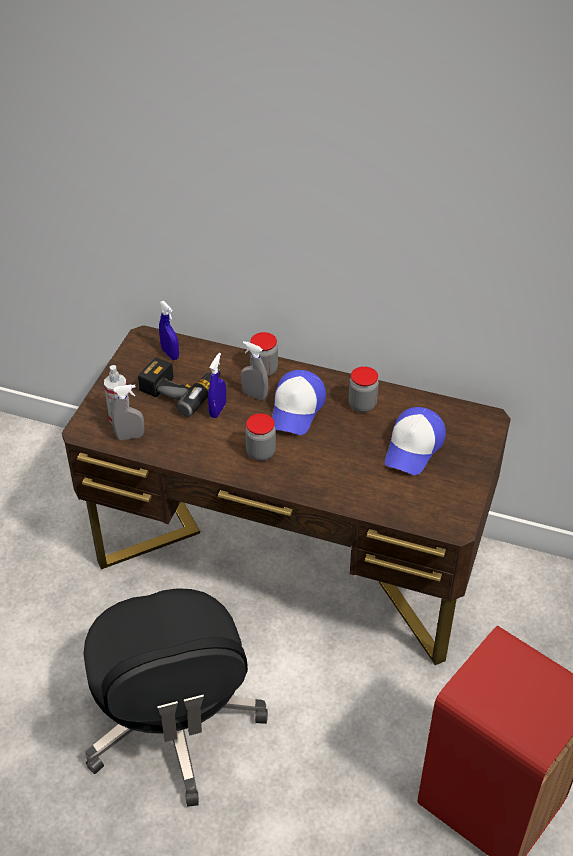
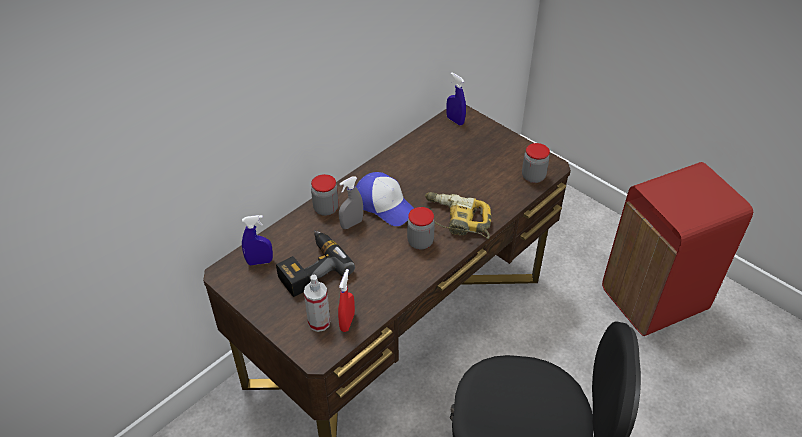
camera: 65 degrees left, 0 degrees up
grey spray bottle [112,385,144,440] -> red spray bottle [338,269,355,332]
blue spray bottle [208,353,226,418] -> blue spray bottle moved to [446,72,466,126]
jar [349,366,379,413] -> jar moved to [522,143,550,183]
cap [385,407,446,475] -> none
none -> power drill [425,192,491,239]

